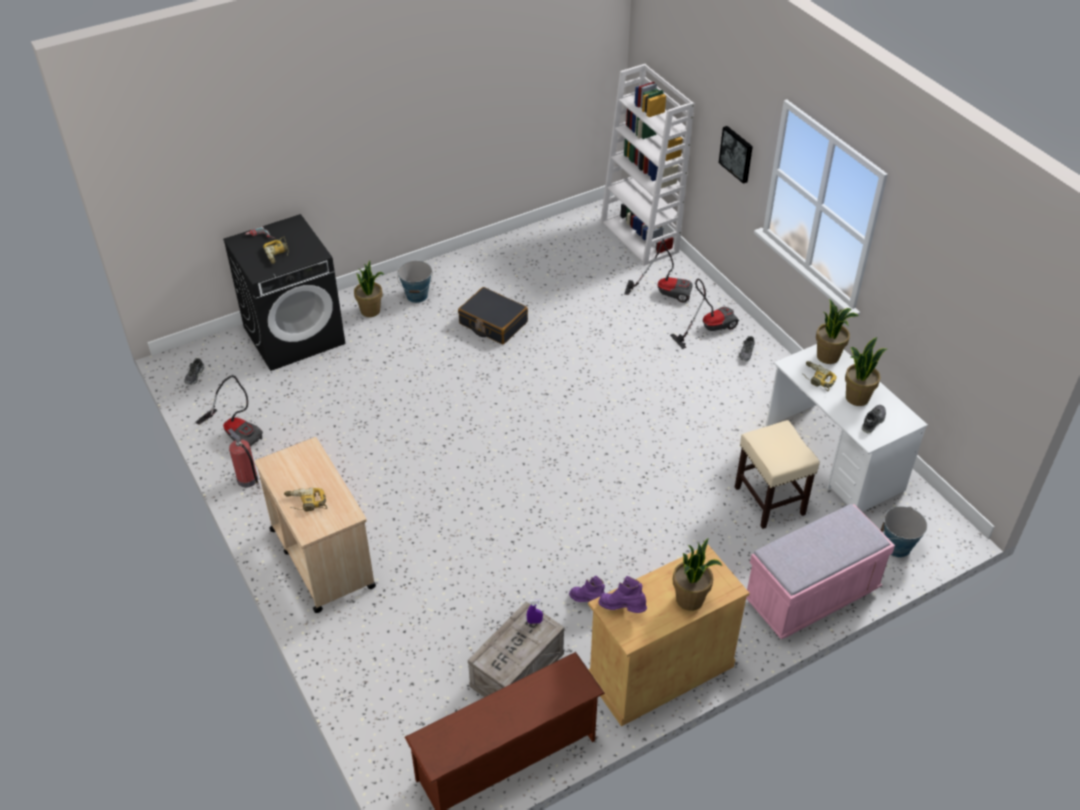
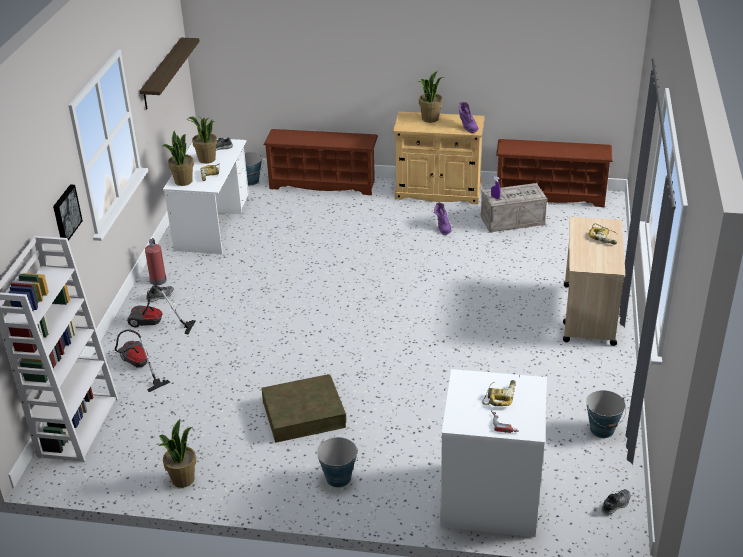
camera: 140 degrees left, 10 degrees down
vacuum cleaner [195,375,263,447] -> bucket [586,390,626,438]
black washing machine [223,214,346,371] -> white washing machine [440,369,547,537]
fire extinguisher [227,429,260,489] -> fire extinguisher moved to [145,238,167,285]
potted plant [354,261,385,317] -> potted plant moved to [158,419,196,488]
black suitcase [458,287,528,345] -> brown storage box [261,374,346,443]
beige stool [735,420,820,529] -> none
pink bench [746,504,895,639] -> brown shoe rack [263,129,378,195]
none -> shelf [139,38,200,110]

